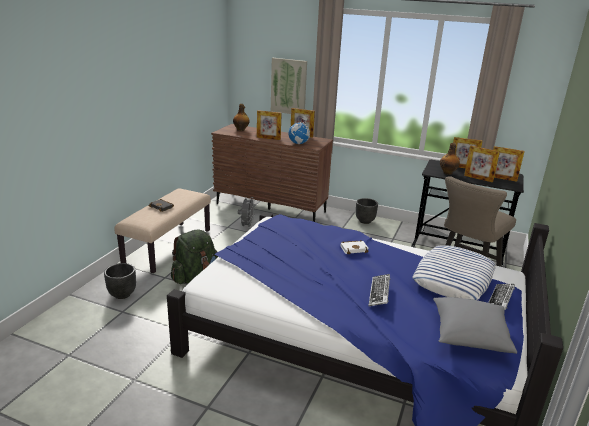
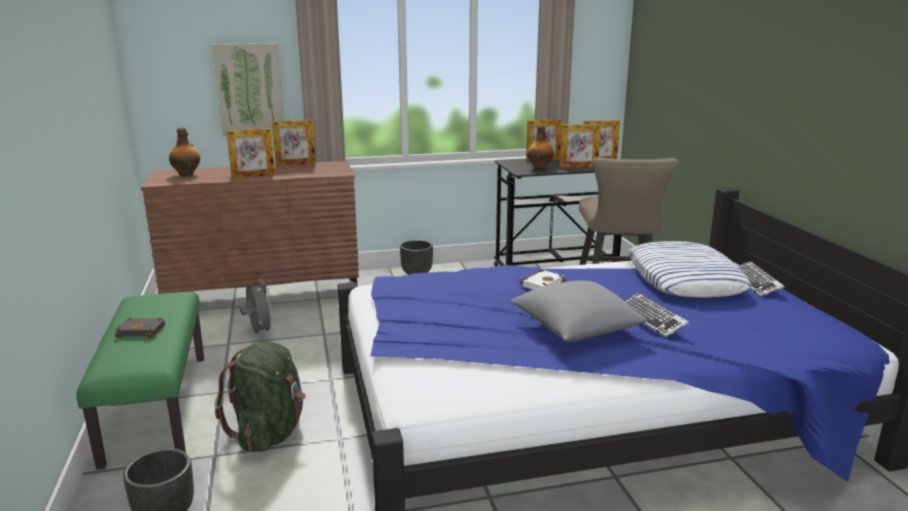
camera: 35 degrees left, 5 degrees down
beige bench [114,188,211,273] -> green bench [76,292,204,470]
globe [289,116,311,145] -> none
grey pillow [433,297,517,354] -> grey pillow moved to [510,280,648,342]

